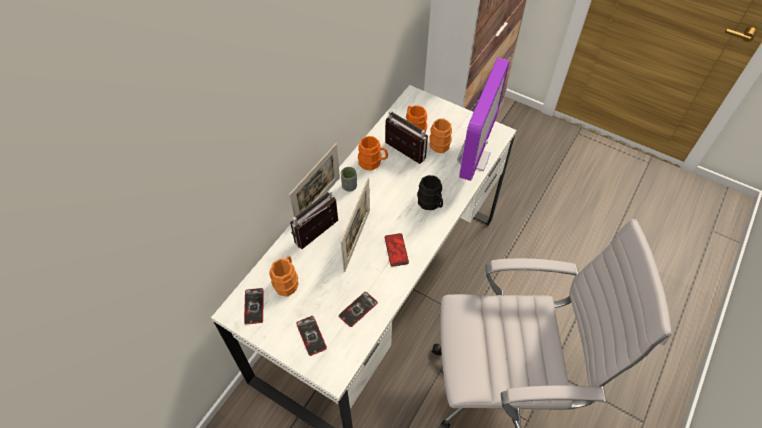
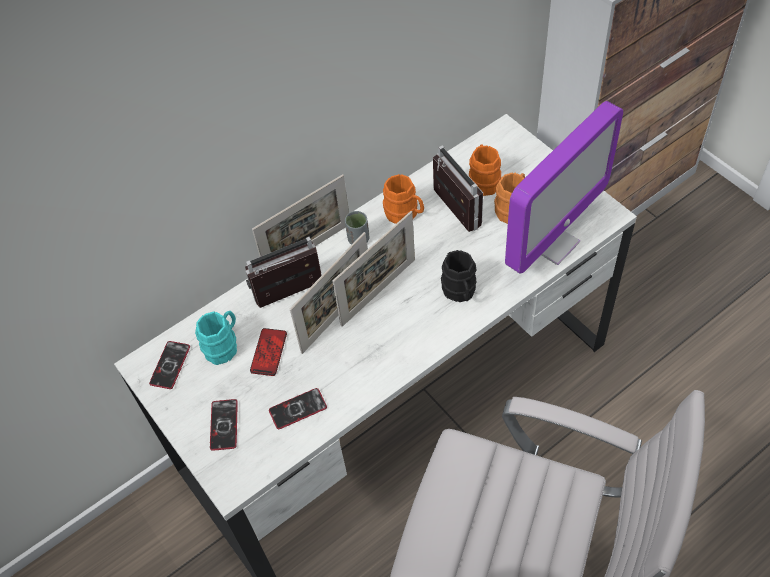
camera: 25 degrees right, 0 degrees up
orange mug [269,256,298,297] -> turquoise mug [195,311,237,365]
phone [385,233,409,267] -> phone moved to [250,328,287,376]
none -> picture frame [332,211,415,327]

